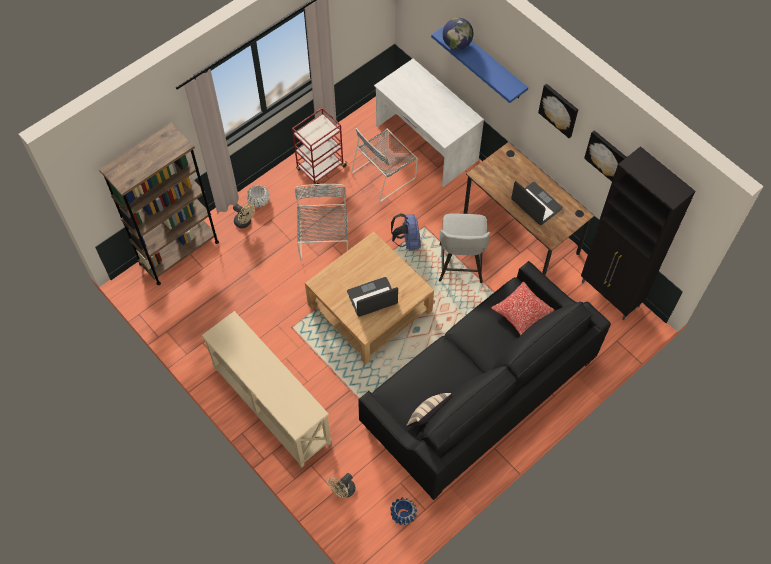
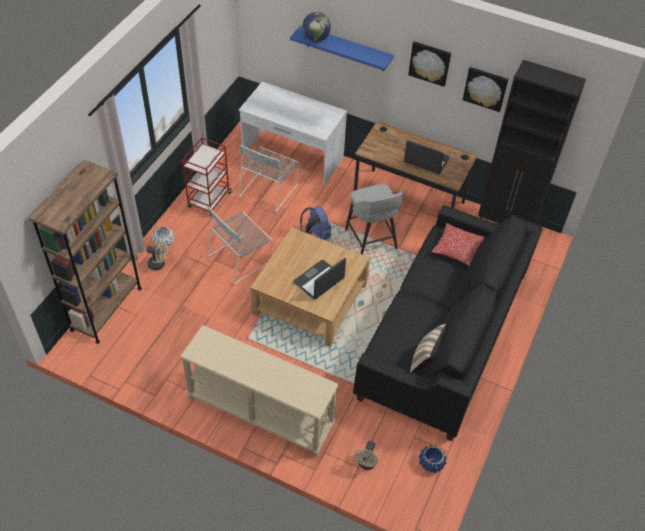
camera: 25 degrees left, 10 degrees down
grey chair [295,184,348,261] -> grey chair turned 105 degrees counterclockwise [206,206,272,284]

